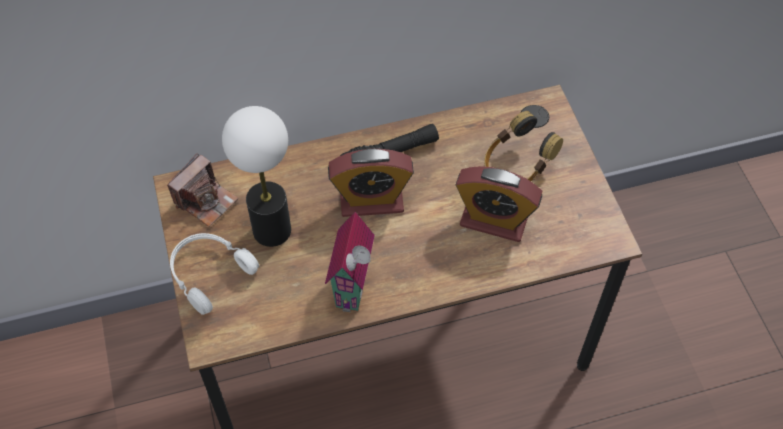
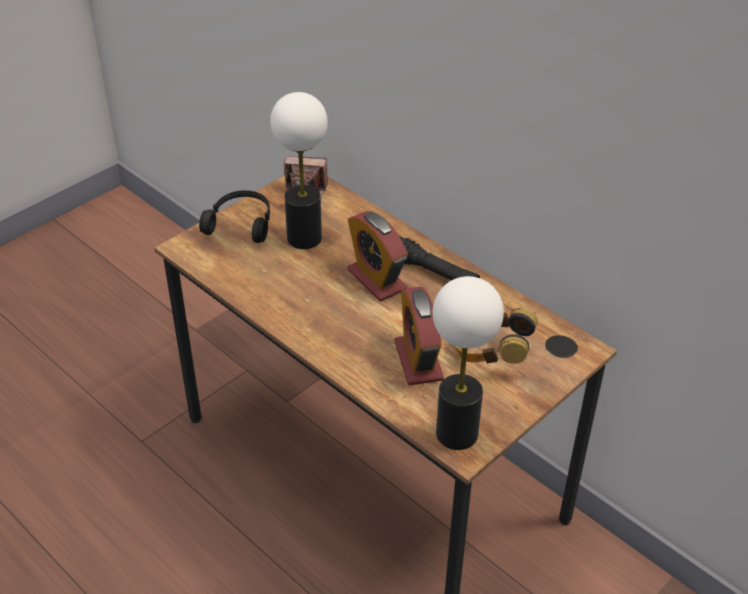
camera: 60 degrees right, 15 degrees down
white headphones [170,233,259,315] -> black headphones [199,190,270,243]
toy house [325,212,375,312] -> none
none -> table lamp [432,276,504,450]

